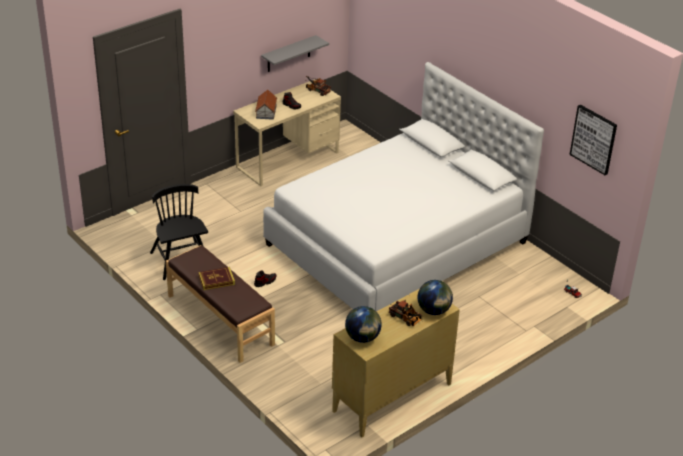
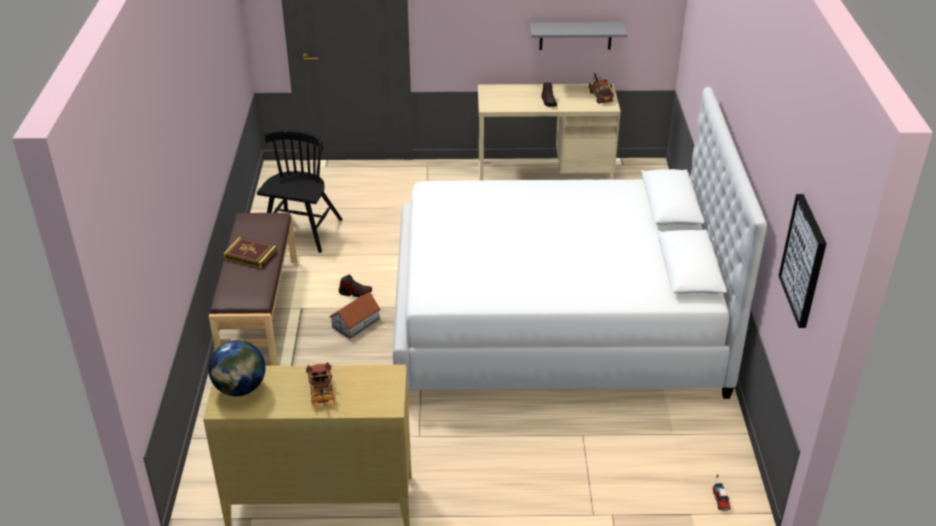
camera: 40 degrees right, 0 degrees up
toy house [255,90,277,120] -> toy house moved to [329,292,381,339]
globe [417,280,453,315] -> none

